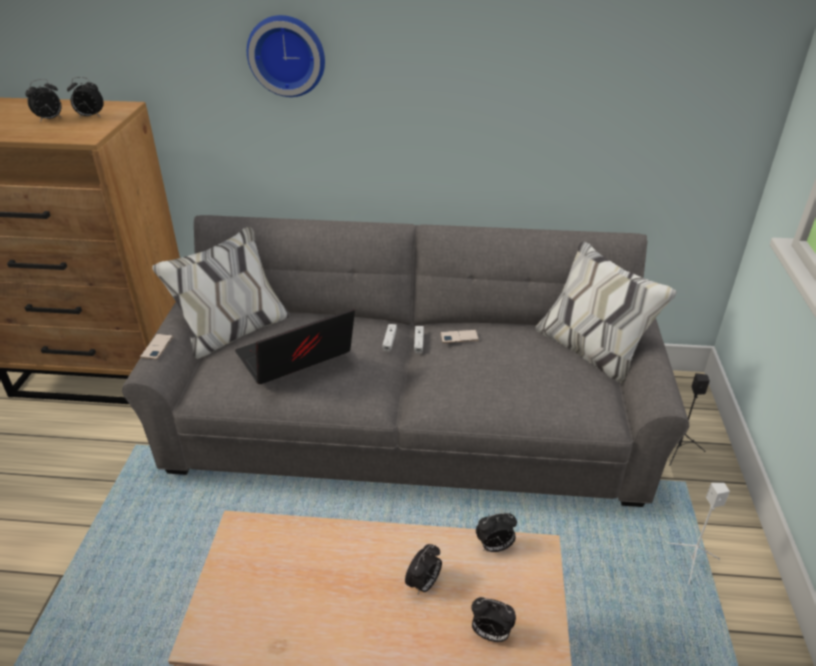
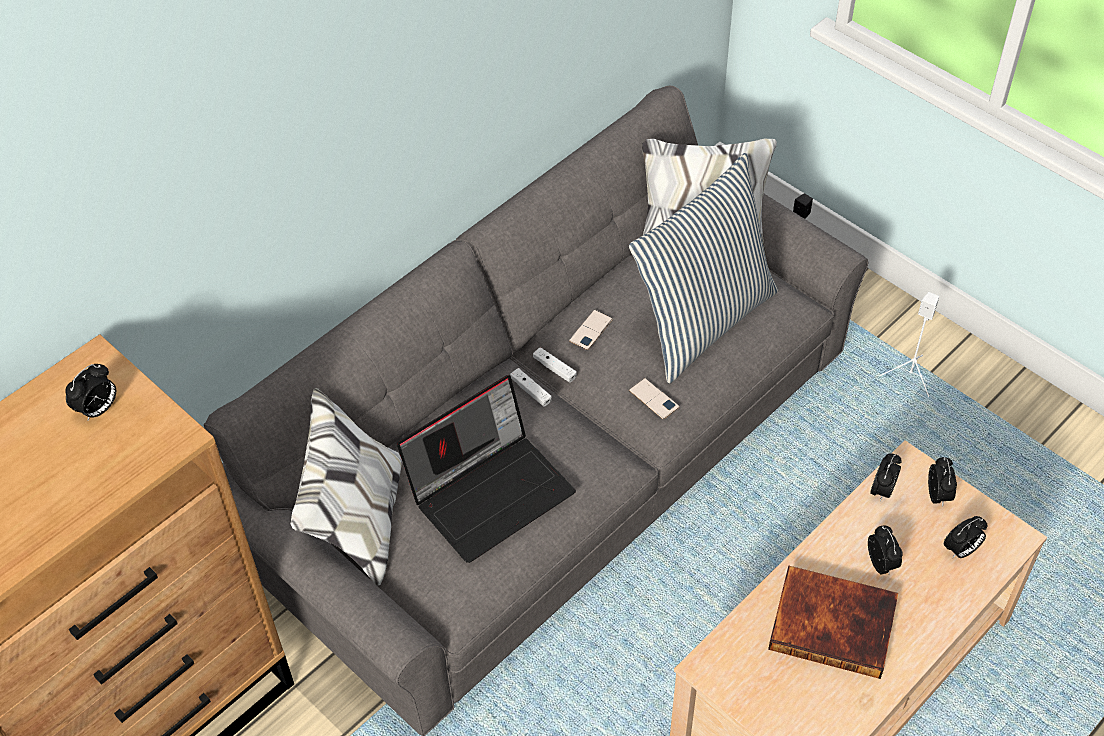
camera: 50 degrees left, 15 degrees up
alarm clock [25,79,62,122] -> alarm clock moved to [928,457,957,507]
phone [140,334,174,359] -> phone moved to [629,378,680,420]
laptop [235,309,355,384] -> laptop turned 135 degrees counterclockwise [397,375,576,563]
wall clock [247,15,325,97] -> none
none -> pillow [629,153,778,384]
none -> book [768,565,898,679]

